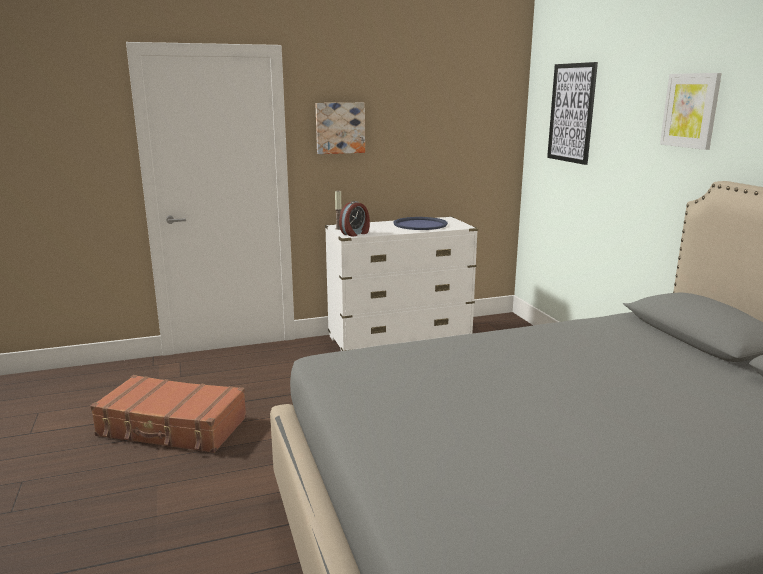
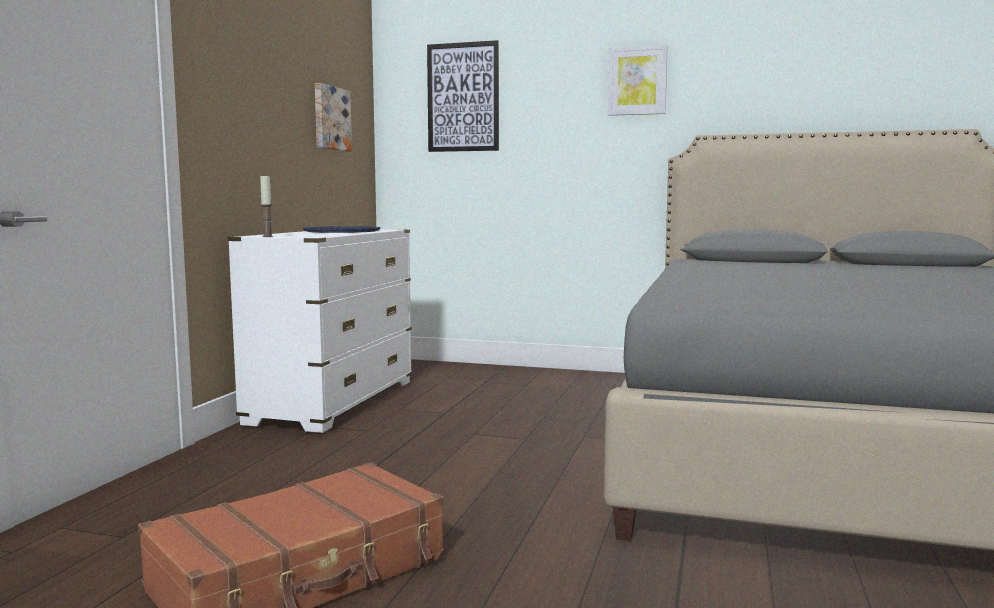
camera: 55 degrees left, 10 degrees down
picture [315,103,365,154] -> picture moved to [315,83,352,152]
alarm clock [339,201,370,237] -> none

